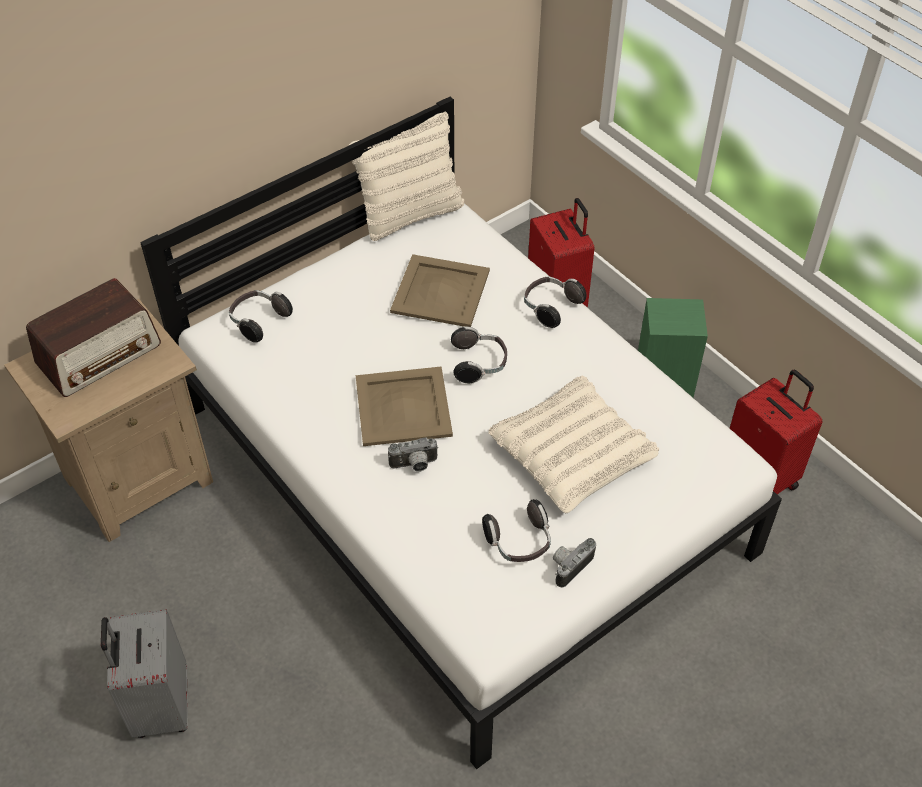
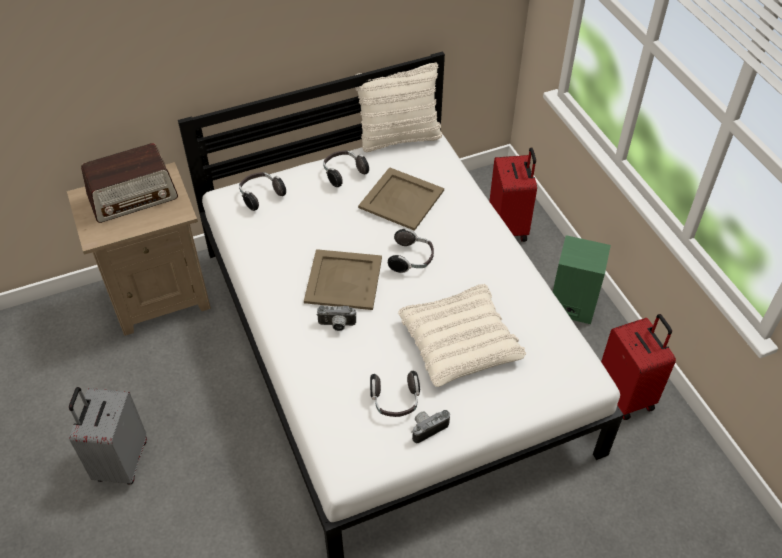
camera: 15 degrees right, 0 degrees up
headphones [524,277,586,328] -> headphones moved to [323,150,369,187]

